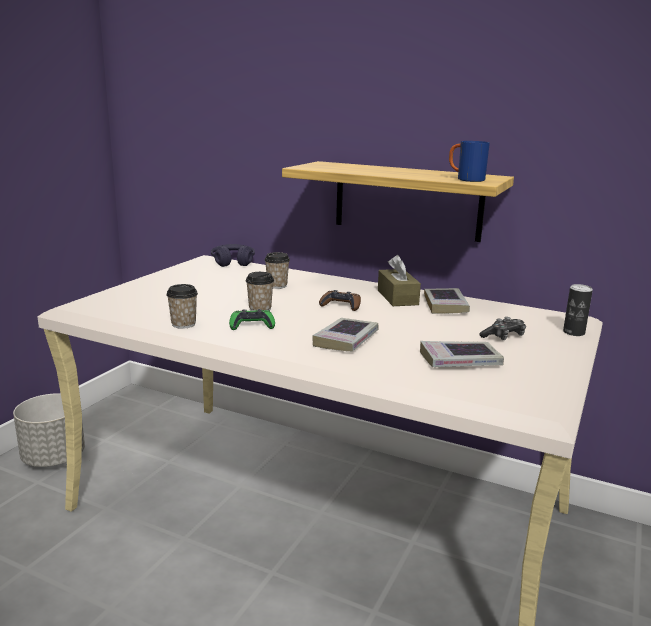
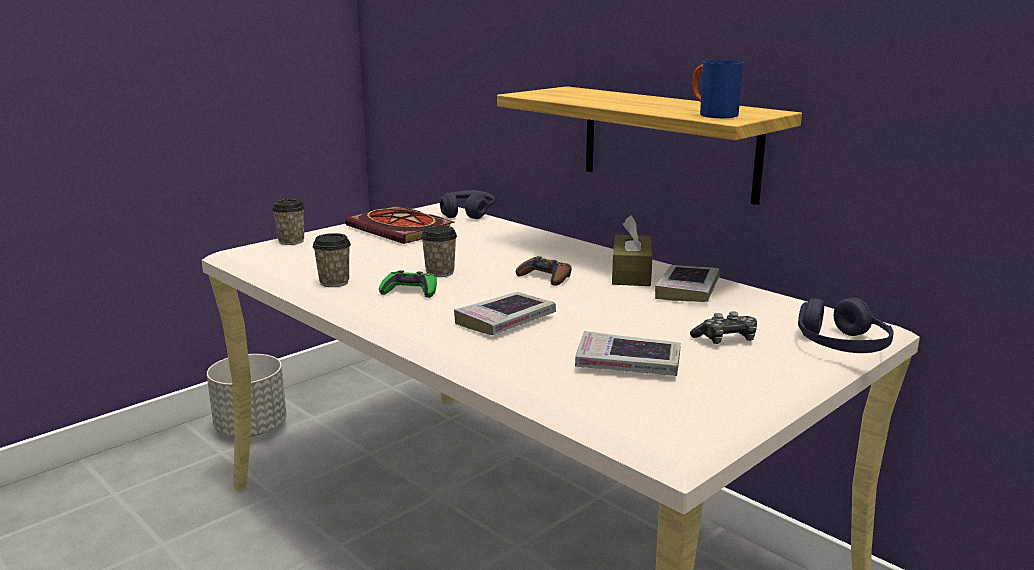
camera: 20 degrees right, 0 degrees up
cup [264,252,290,289] -> cup moved to [272,199,305,245]
can [563,284,593,336] -> purple headphones [798,298,894,353]
none -> book [345,206,455,244]

